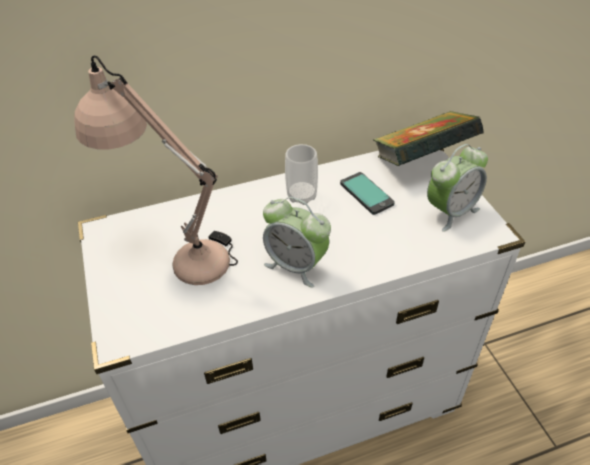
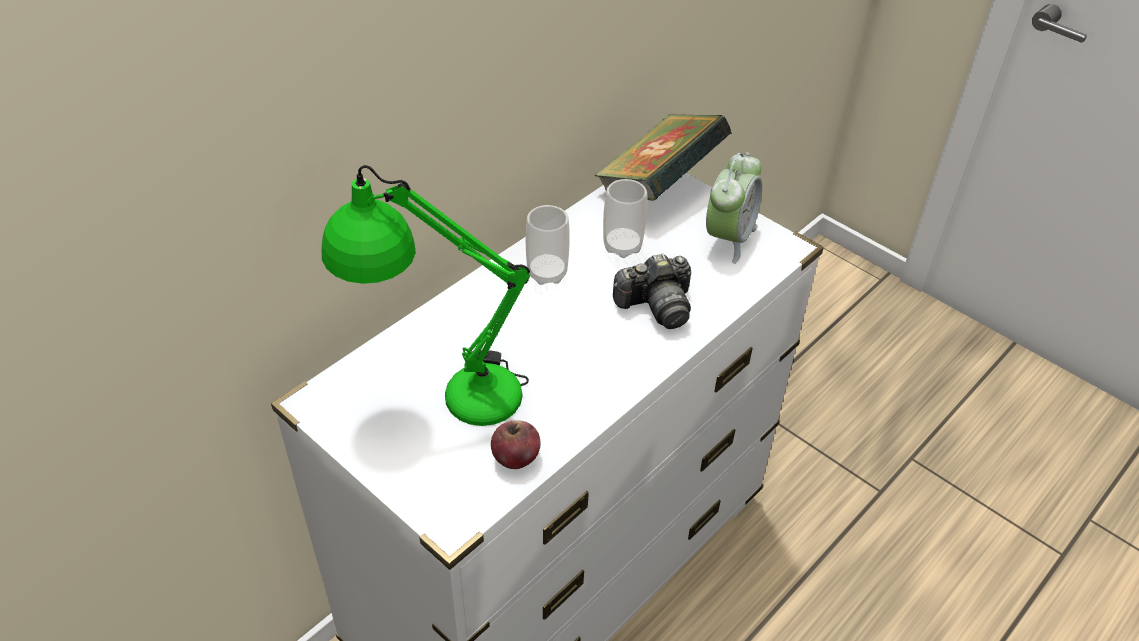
camera: 30 degrees left, 0 degrees up
beige table lamp [74,55,238,285] -> green table lamp [322,165,530,426]
alarm clock [263,197,331,288] -> none
phone [340,172,395,215] -> cup [603,179,648,258]
none -> apple [491,420,541,469]
none -> camera [613,254,691,329]

